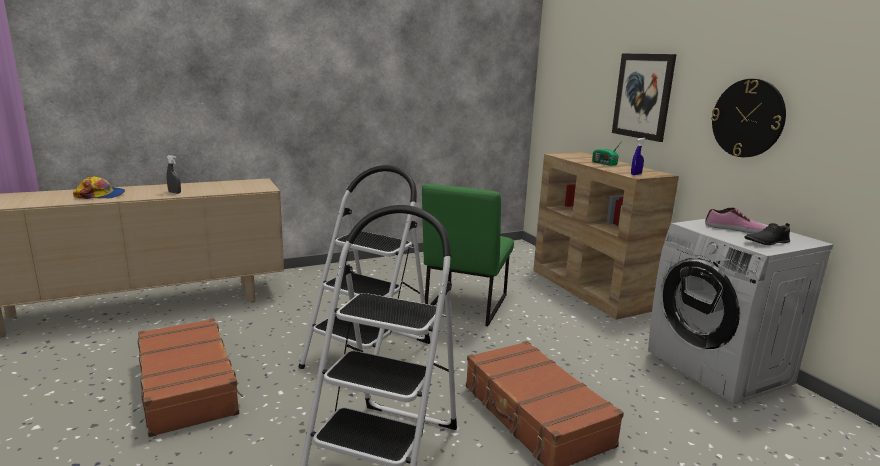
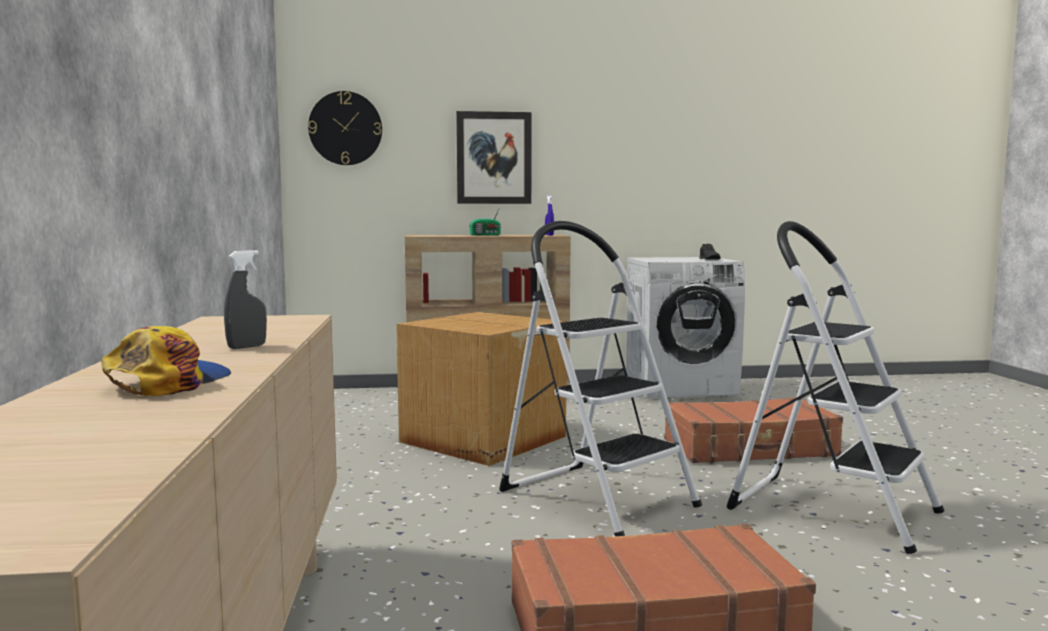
camera: 70 degrees left, 10 degrees down
green chair [422,184,514,326] -> cardboard box [396,312,567,466]
shoe [705,207,766,234] -> none
wall clock [711,79,786,157] -> wall clock moved to [308,91,382,165]

